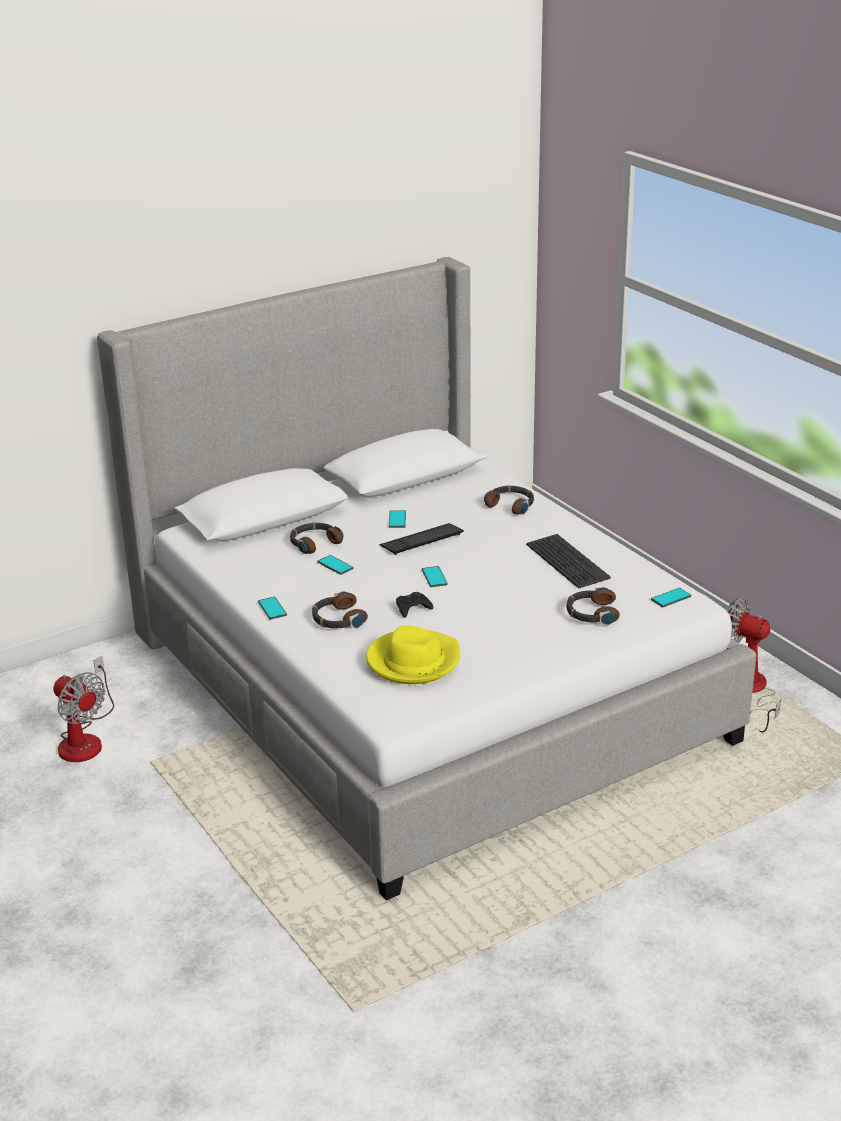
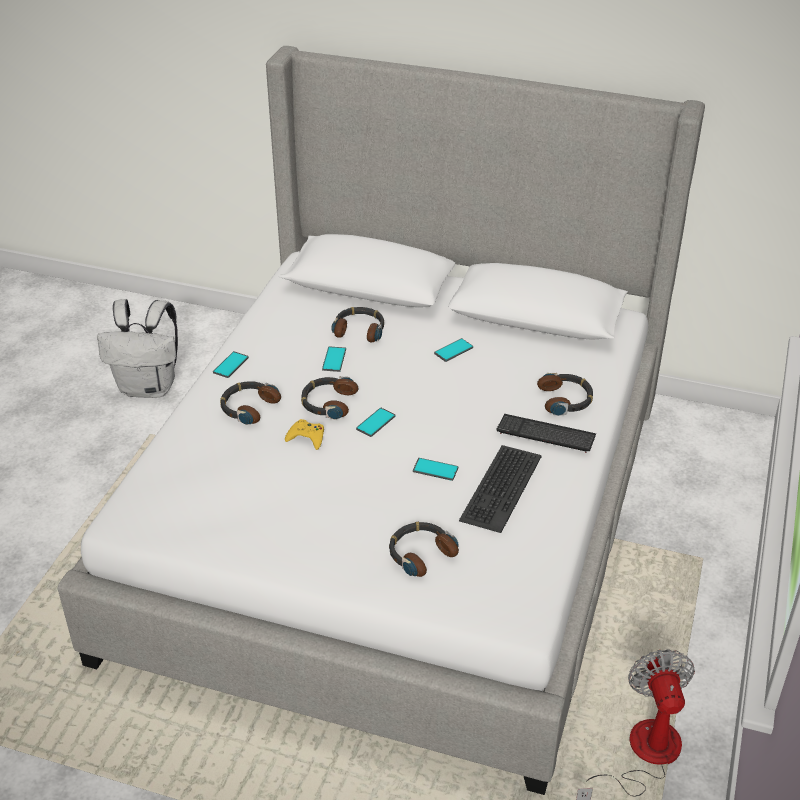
camera: 50 degrees right, 10 degrees up
fan [53,656,114,762] -> white backpack [97,299,178,398]
yellow hat [366,625,460,684] -> none
keyboard [379,523,464,555] -> keyboard moved to [497,414,596,453]
black game controller [396,592,433,618] -> yellow game controller [285,419,324,450]
phone [651,588,691,607] -> phone moved to [413,458,458,481]
none -> headphones [301,376,358,420]

